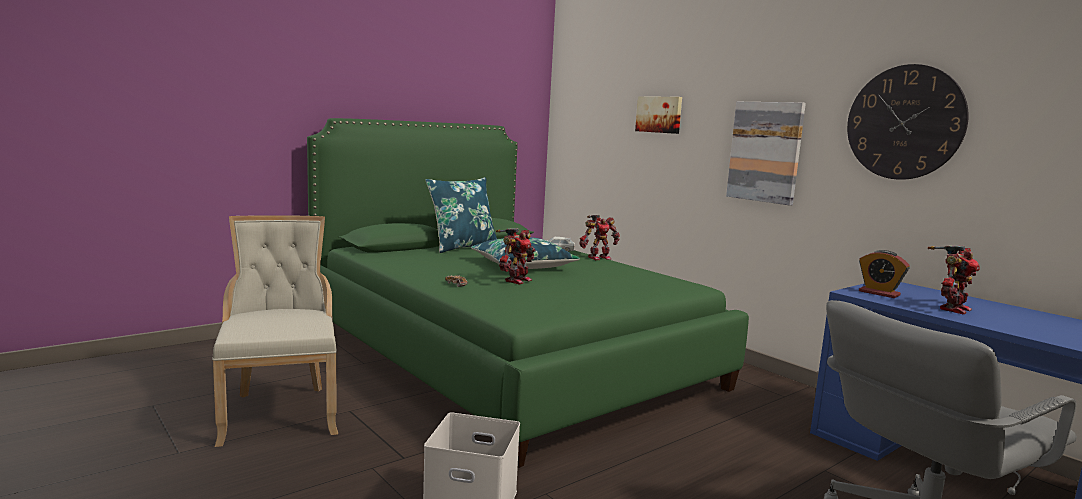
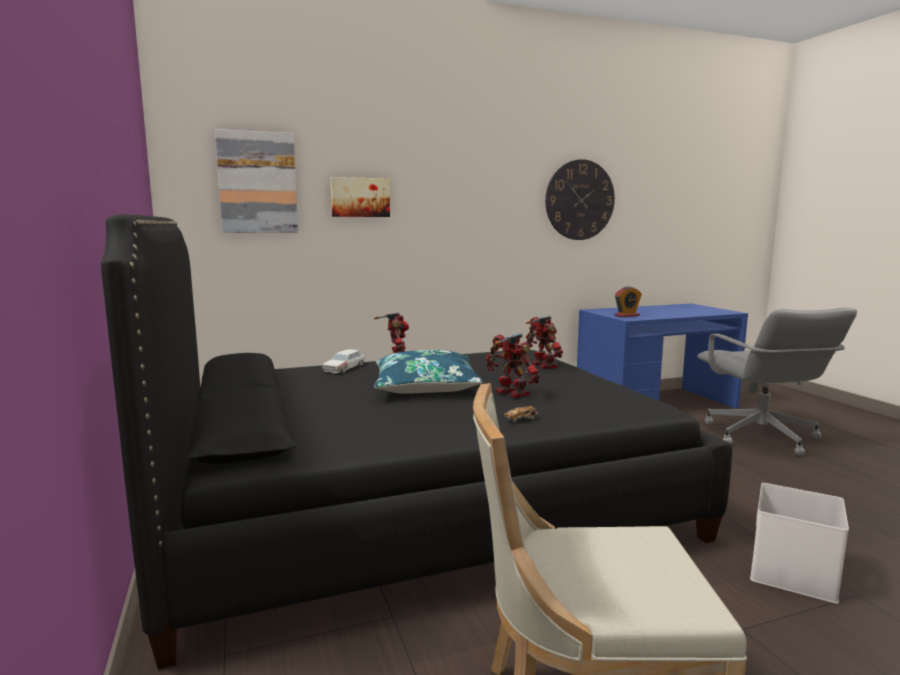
camera: 70 degrees left, 0 degrees up
green bed [307,118,749,468] -> black bed [101,214,732,669]
blue pillow [425,177,497,253] -> none
picture [726,102,806,206] -> picture moved to [215,129,298,233]
toy robot [928,245,980,314] -> toy robot moved to [526,315,563,369]

